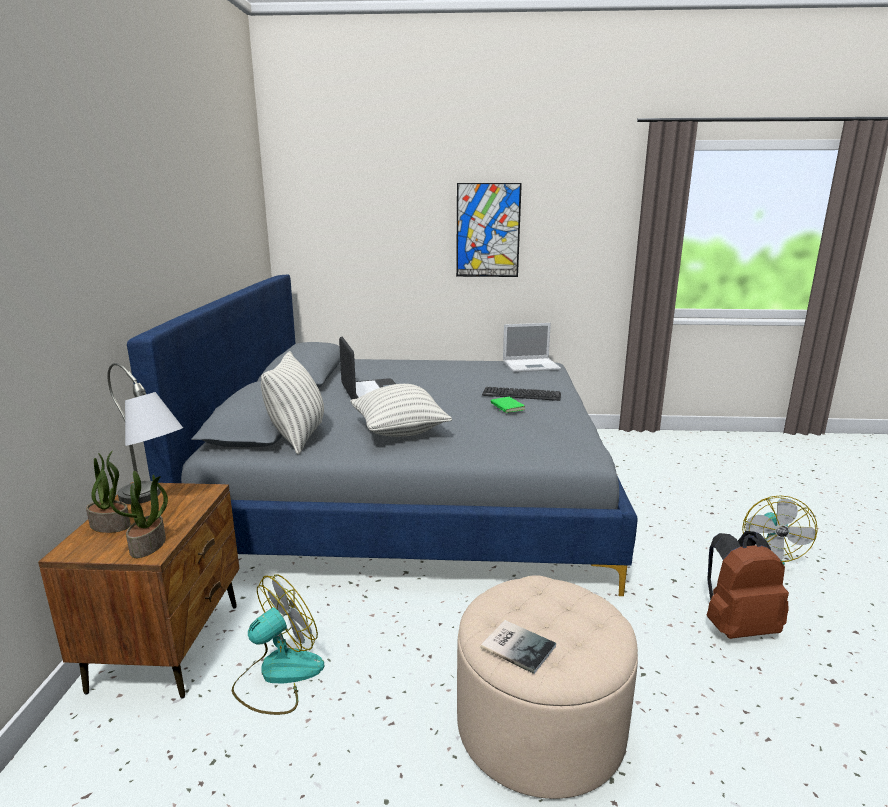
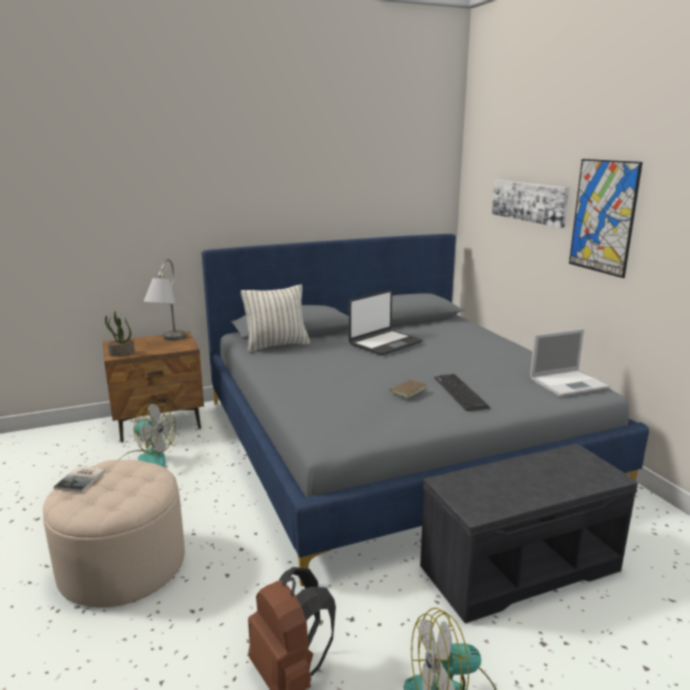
camera: 65 degrees right, 0 degrees up
potted plant [86,451,131,533] -> none
pillow [350,384,452,437] -> none
green book [491,397,525,413] -> brown book [387,379,427,398]
laptop [503,323,561,372] -> laptop turned 75 degrees counterclockwise [530,329,610,397]
none -> grey bench [420,444,638,623]
none -> picture [492,180,569,228]

